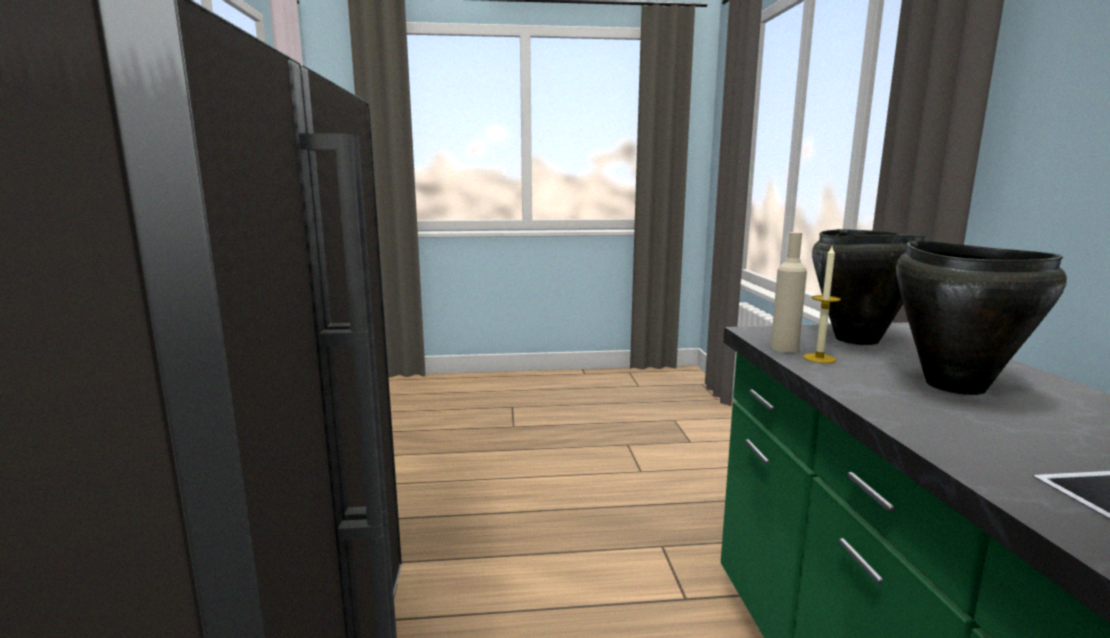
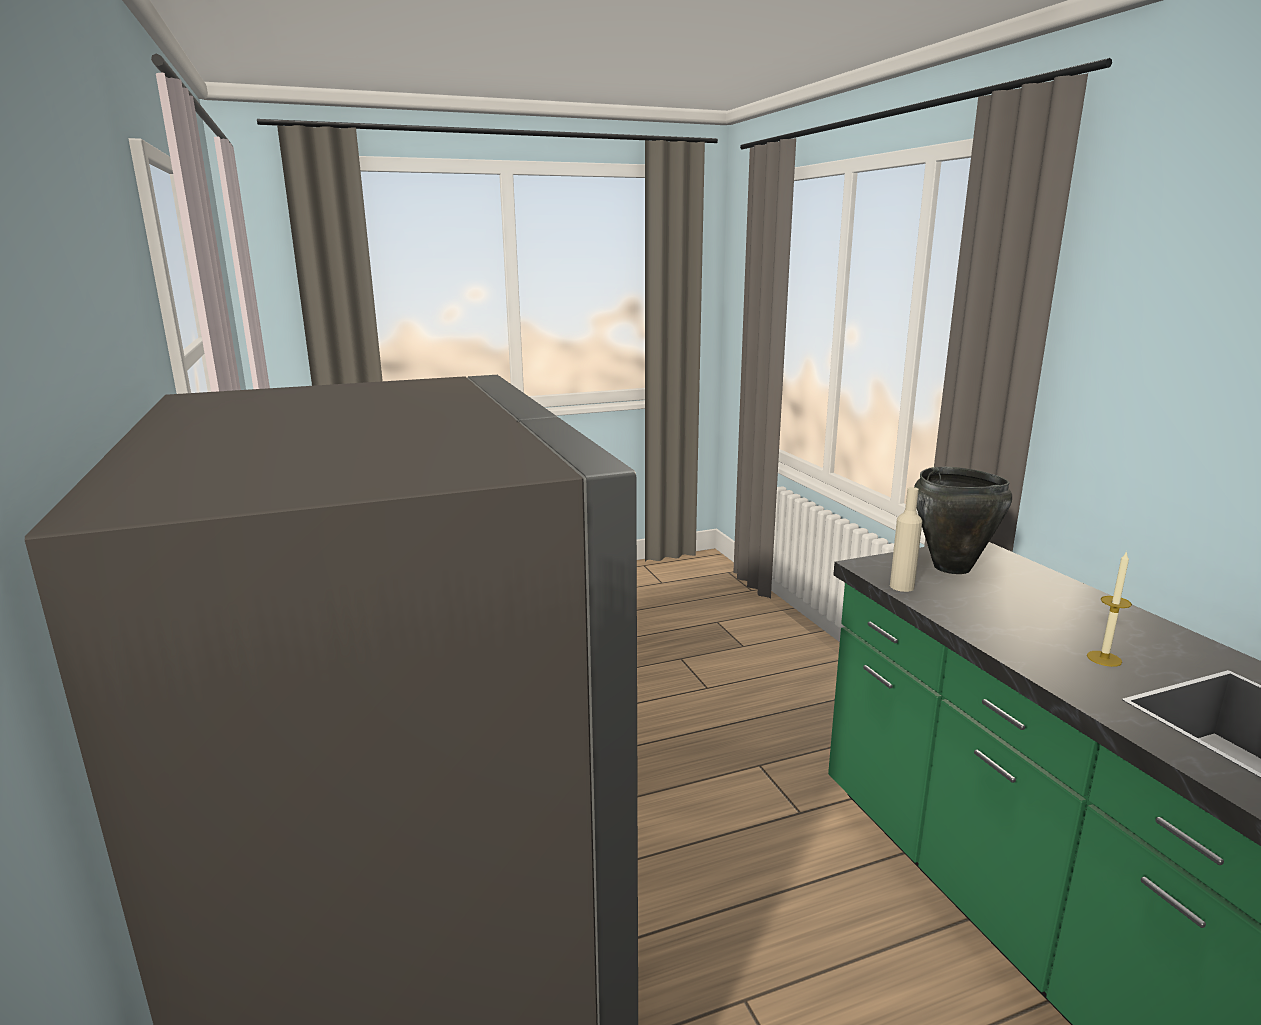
camera: 15 degrees left, 5 degrees up
candle [803,246,841,363] -> candle moved to [1087,551,1132,667]
black cooking pot [896,241,1067,395] -> none

